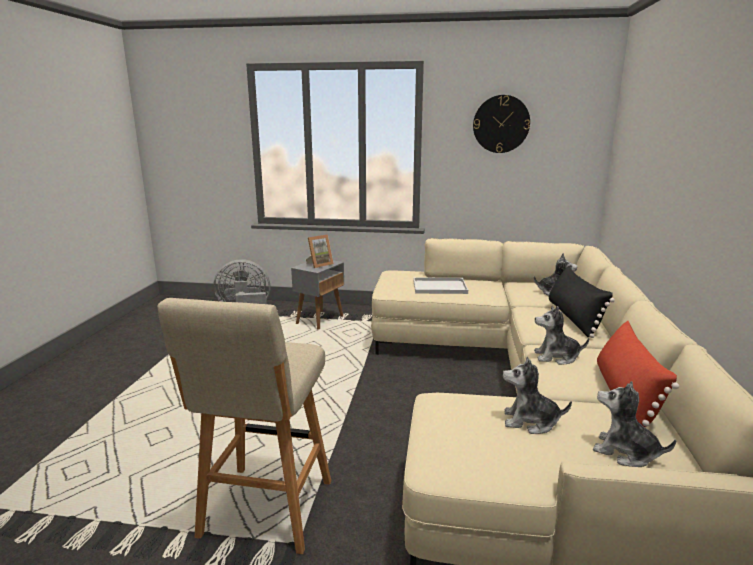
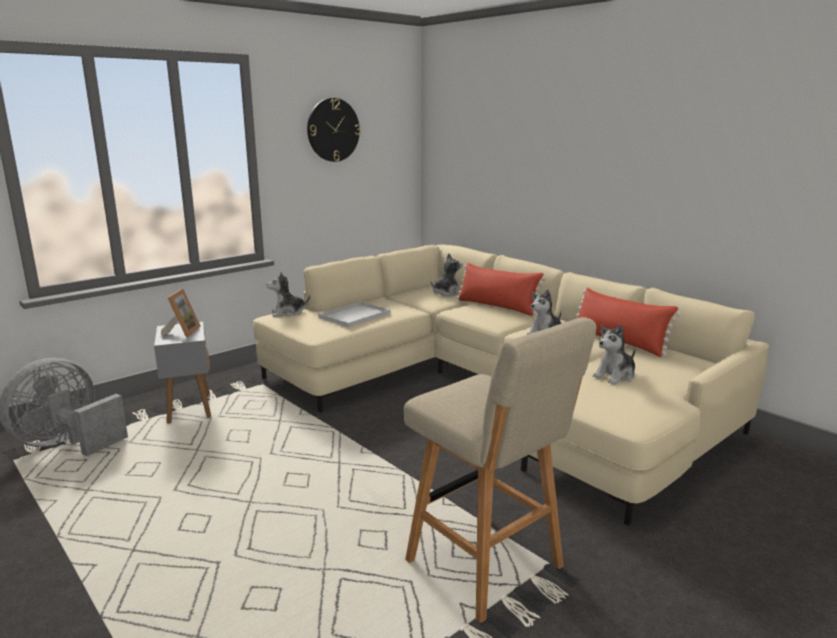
camera: 50 degrees left, 0 degrees up
black pillow [549,266,615,338] -> red pillow [457,263,546,316]
plush toy [593,381,676,467] -> plush toy moved to [266,272,310,317]

